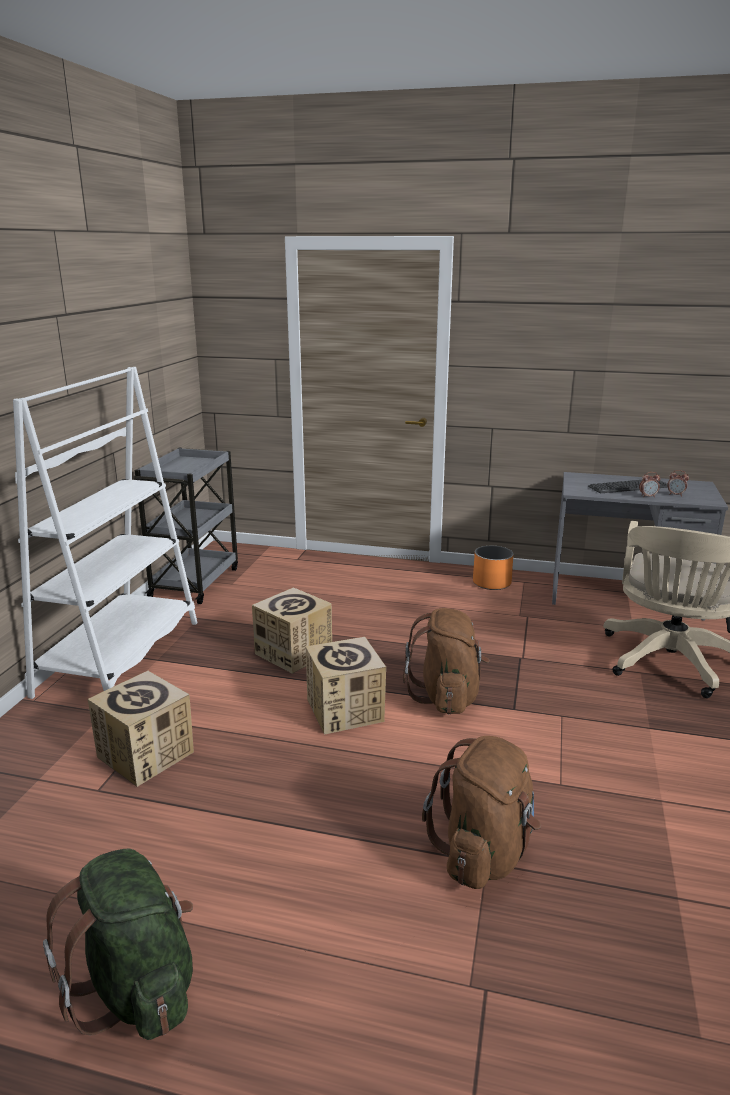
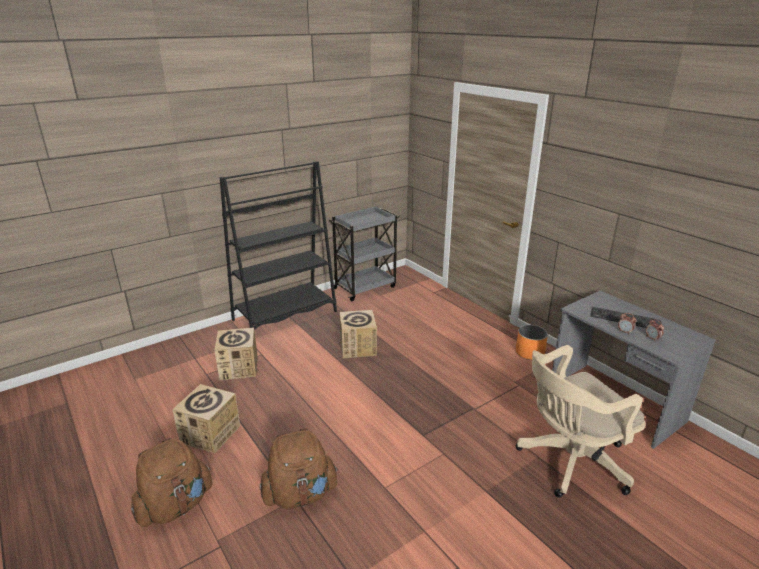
camera: 40 degrees right, 5 degrees up
white bookcase [13,367,198,699] -> black bookcase [220,161,337,330]
green backpack [43,848,193,1040] -> none
cardboard box [306,637,386,735] -> cardboard box moved to [172,384,240,453]
brown backpack [403,608,490,714] -> brown backpack moved to [131,438,213,527]

